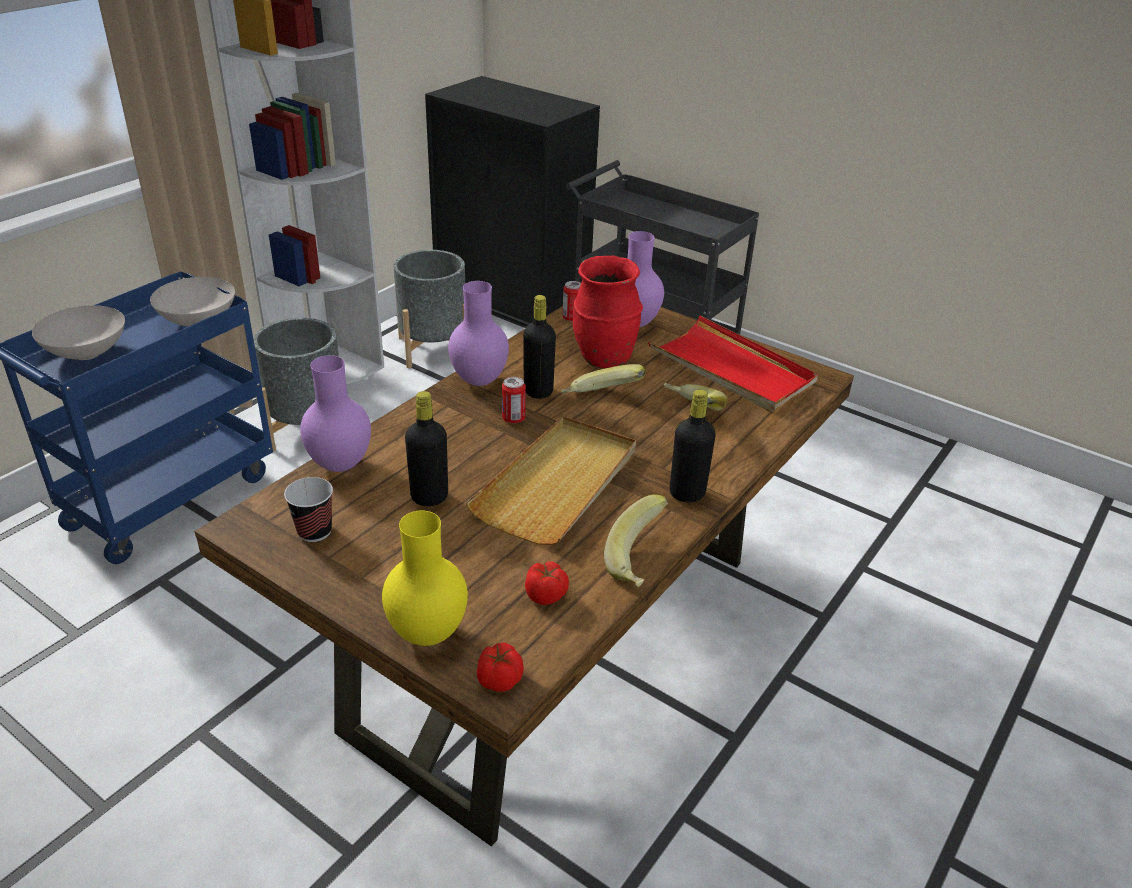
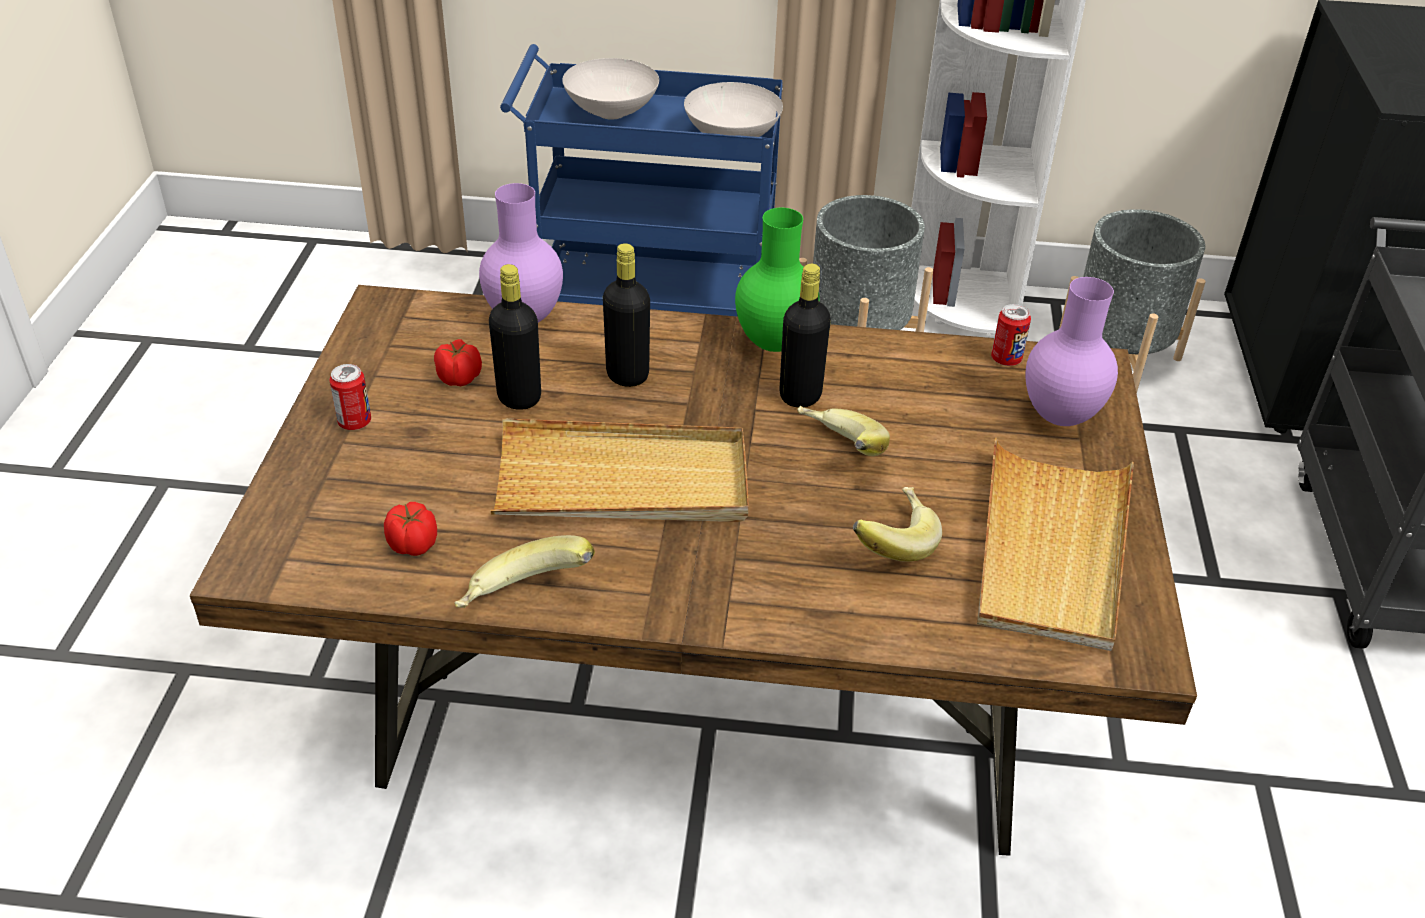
camera: 60 degrees right, 5 degrees up
cup [284,477,333,542] -> none
yellow vase [382,510,468,646] -> none
purple vase [448,281,509,386] -> green vase [735,207,820,352]
tomato [477,642,524,692] -> tomato moved to [434,339,482,386]
can [502,377,526,423] -> can moved to [329,364,371,430]
red vase [573,256,643,368] -> none
red tray [648,316,818,412] -> beige tray [977,438,1134,651]
black bottle [670,389,716,502] -> black bottle moved to [603,243,650,387]

